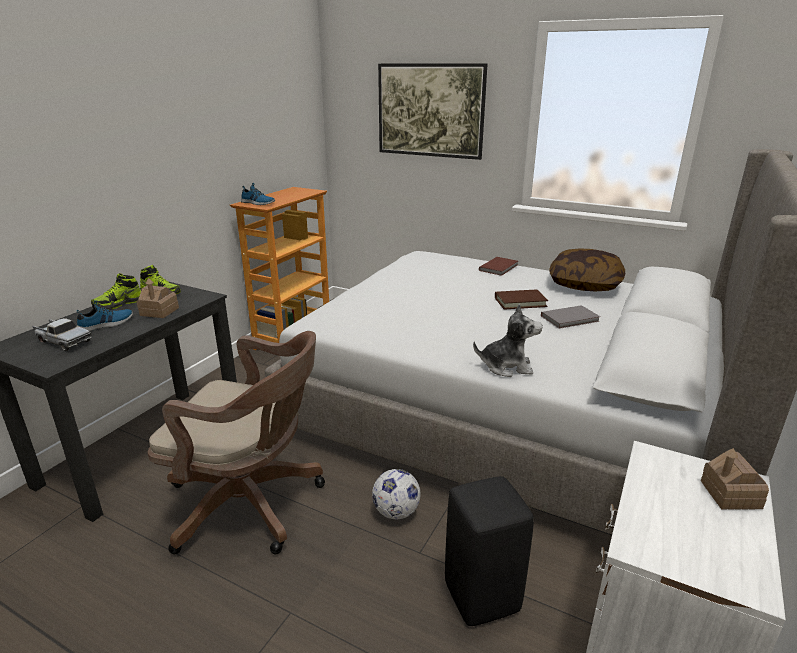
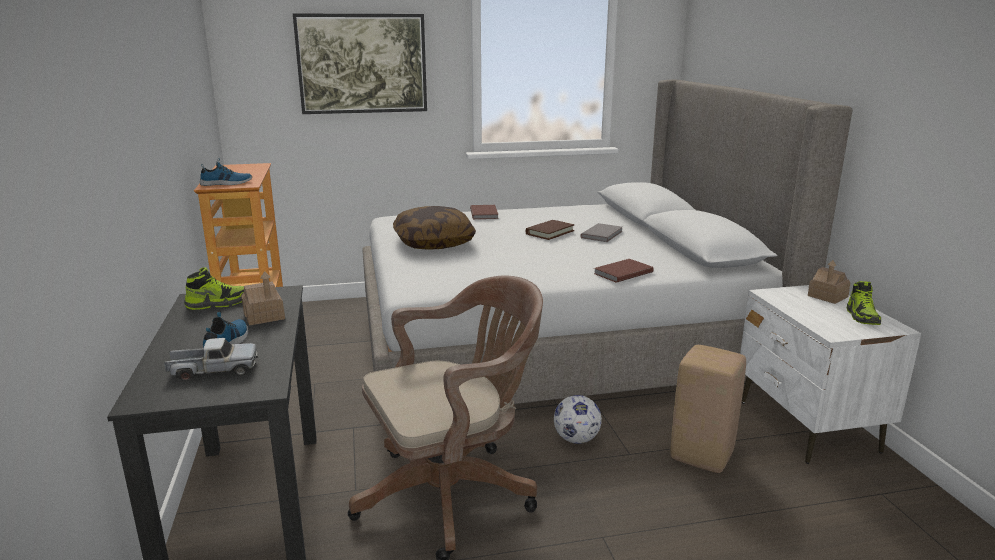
camera: 40 degrees left, 5 degrees down
shoe [91,273,141,309] -> shoe moved to [847,281,881,325]
black stool [445,476,534,626] -> beige stool [670,345,746,473]
plush toy [473,304,543,377] -> brown book [594,259,654,283]
pillow [549,248,625,291] -> pillow moved to [393,206,476,250]

